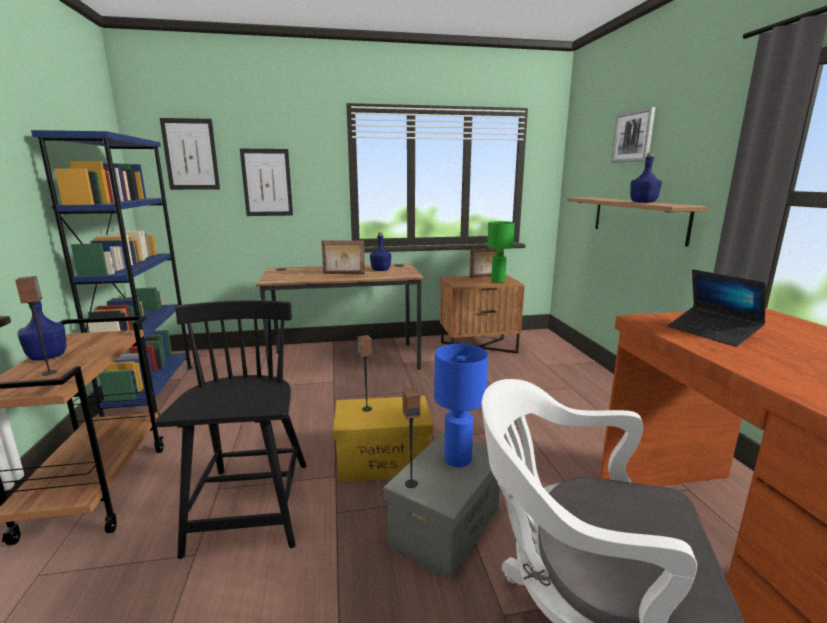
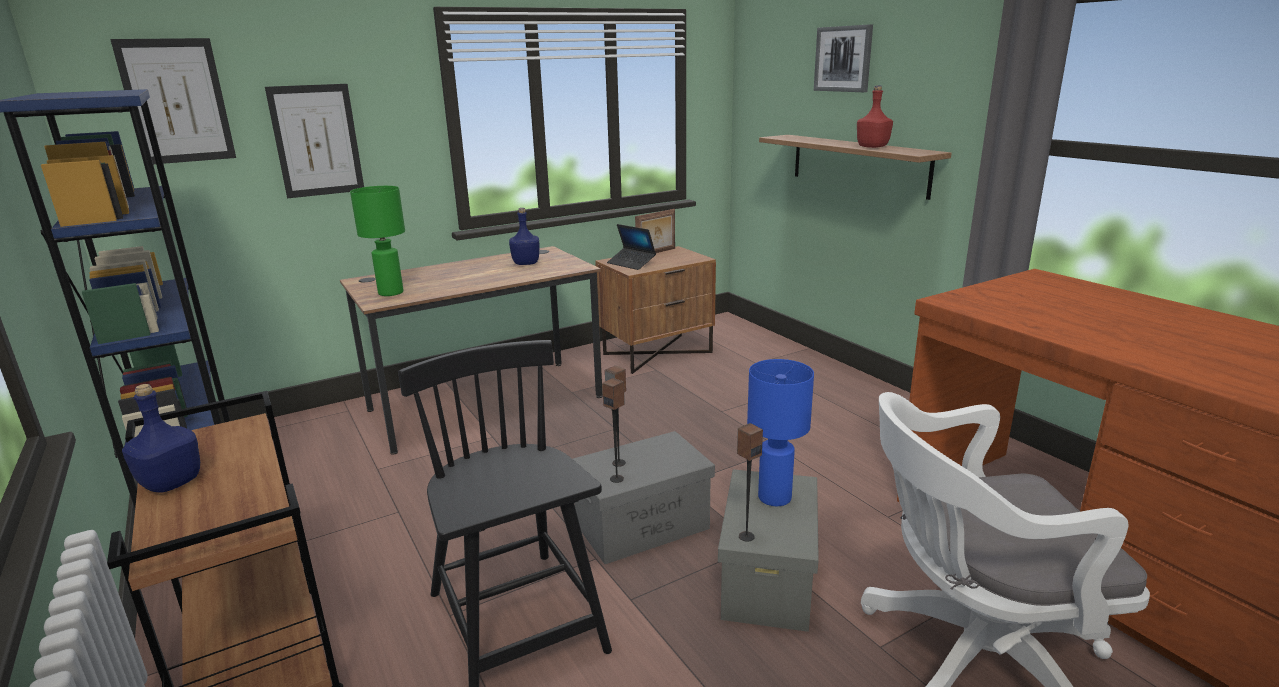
camera: 20 degrees left, 5 degrees up
speaker [15,276,58,376] -> speaker moved to [602,378,625,483]
picture frame [322,241,365,274] -> none
yellow storage box [333,396,433,482] -> grey storage box [573,431,715,564]
green table lamp [487,221,515,283] -> green table lamp moved to [350,186,405,296]
blue bottle [630,153,662,203] -> red bottle [857,86,893,148]
laptop [668,269,766,347] -> laptop moved to [607,224,656,270]

